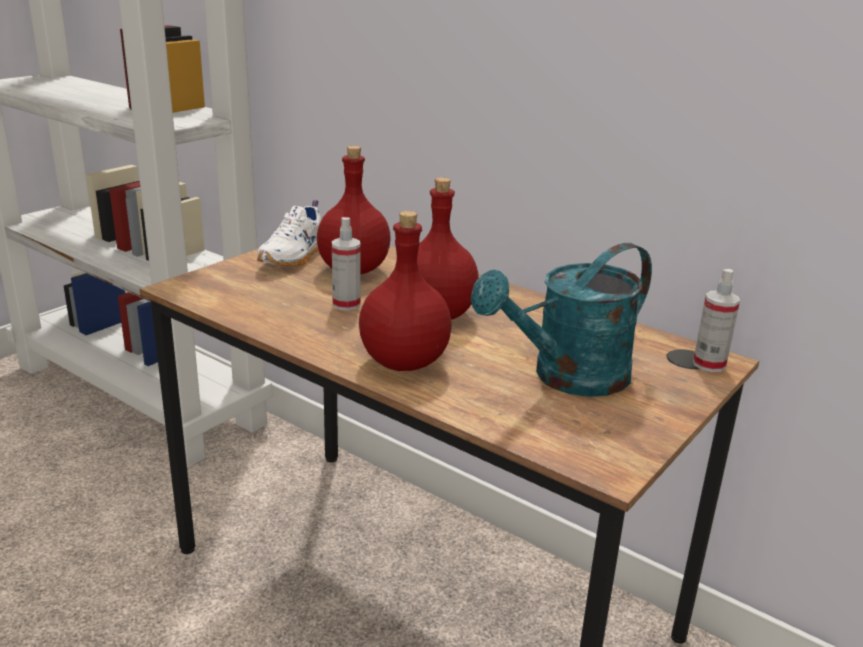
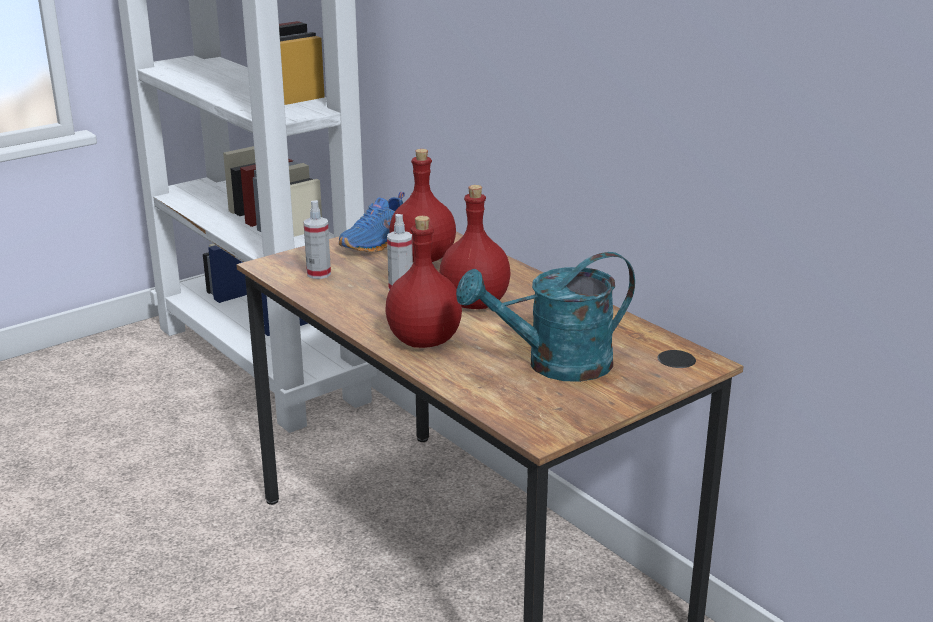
camera: 15 degrees right, 0 degrees up
white shoe [257,200,321,266] -> blue shoe [339,192,405,252]
spray bottle [693,269,740,372] -> spray bottle moved to [303,200,331,279]

